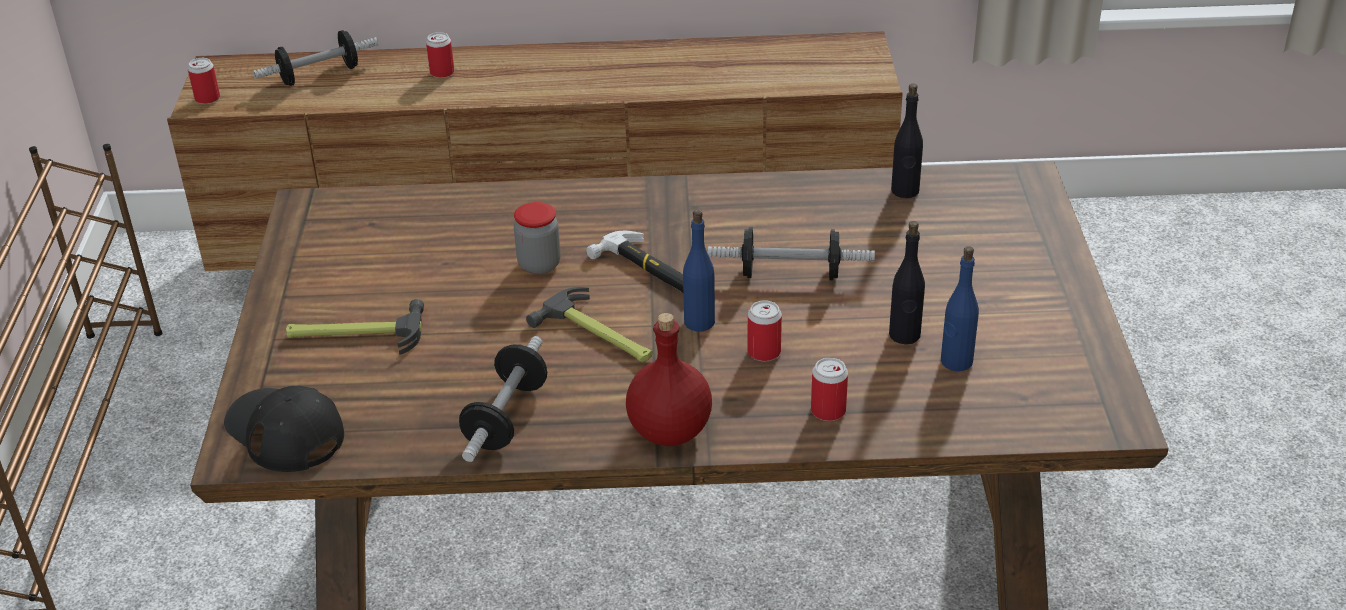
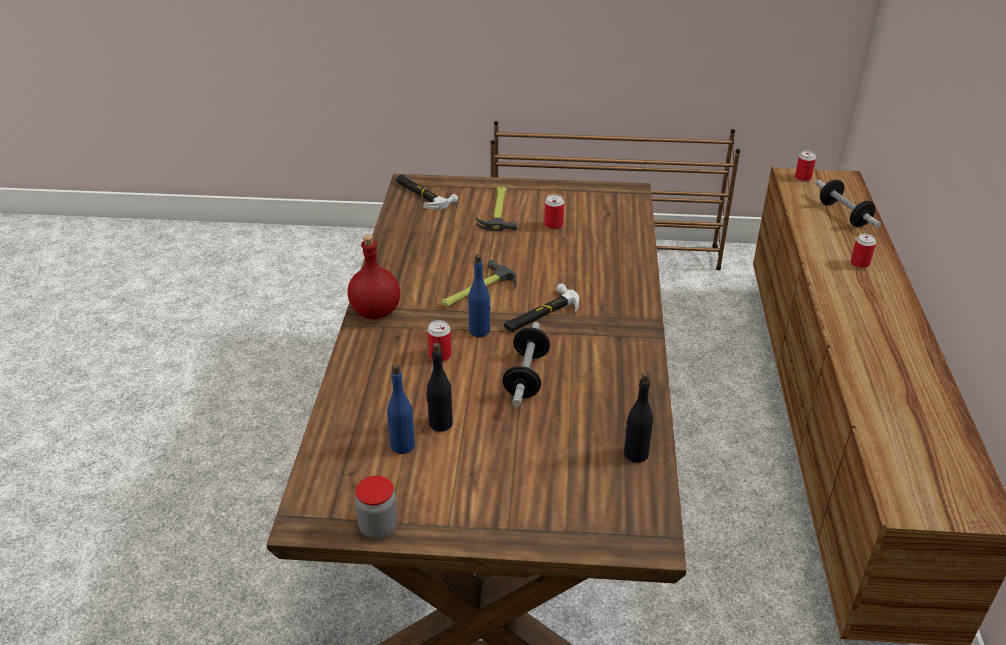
camera: 95 degrees right, 0 degrees up
black cap [224,385,344,472] -> hammer [396,175,458,210]
dumbbell [459,336,547,462] -> none
jar [514,202,561,274] -> jar moved to [355,476,398,539]
can [811,358,848,421] -> can moved to [544,194,564,230]

